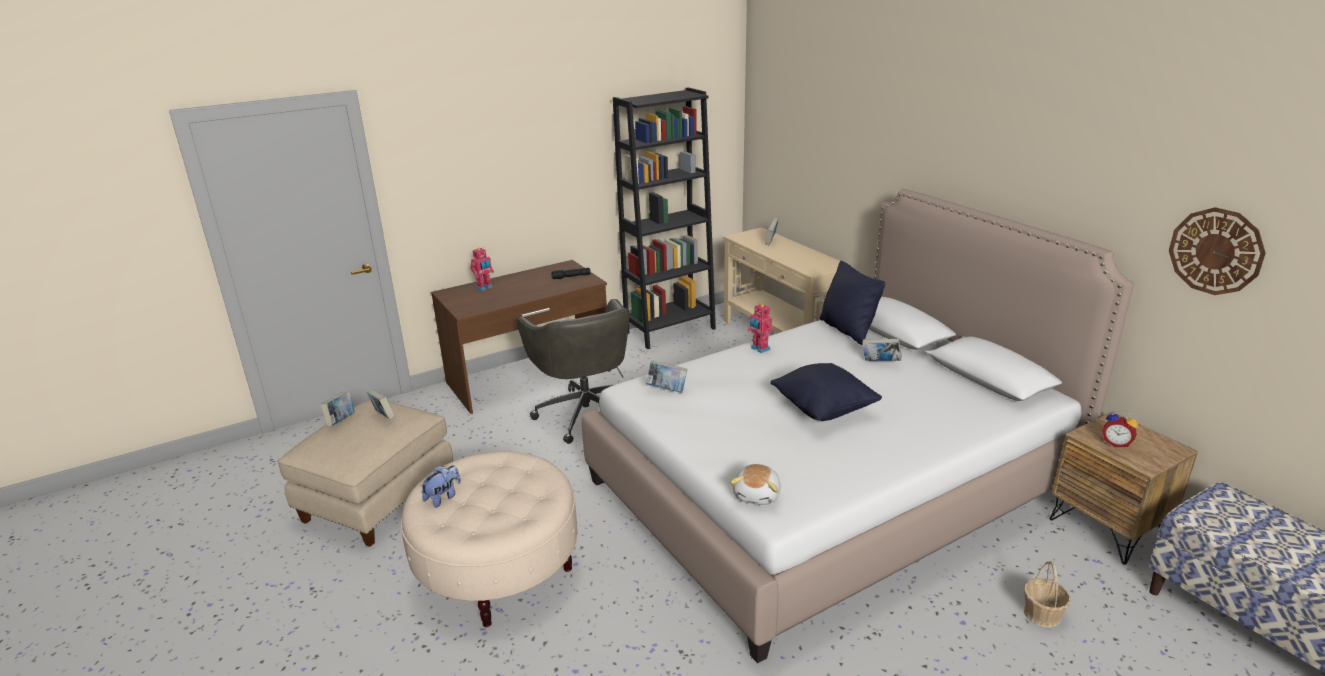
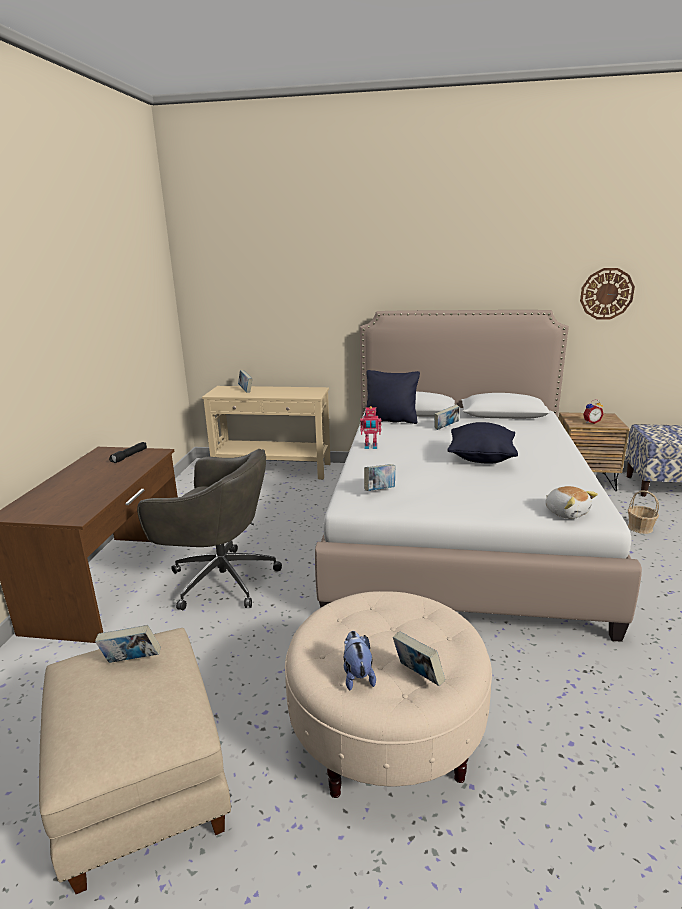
camera: 50 degrees left, 5 degrees down
book [321,391,355,427] -> book moved to [393,632,445,686]
toy robot [470,247,494,291] -> none
black bookcase [613,87,716,349] -> none

